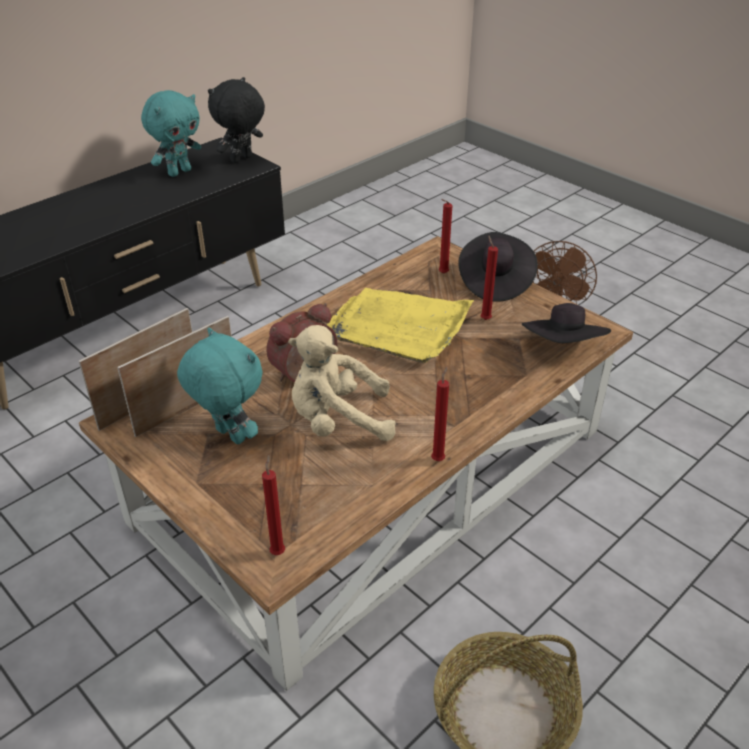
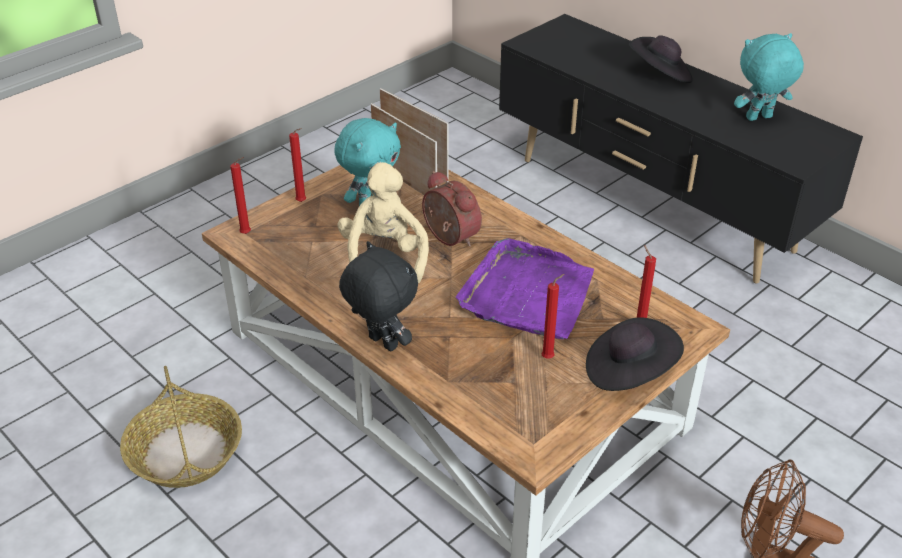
camera: 90 degrees right, 0 degrees up
turquoise plush toy [141,90,201,177] -> turquoise plush toy turned 120 degrees clockwise [734,33,804,121]
black plush toy [208,77,265,163] -> black plush toy moved to [339,241,418,351]
yellow tray [327,288,474,363] -> purple tray [456,238,594,339]
red candle [431,367,449,461] -> red candle moved to [289,128,306,202]
black hat [522,303,611,343] -> black hat moved to [629,35,693,83]

